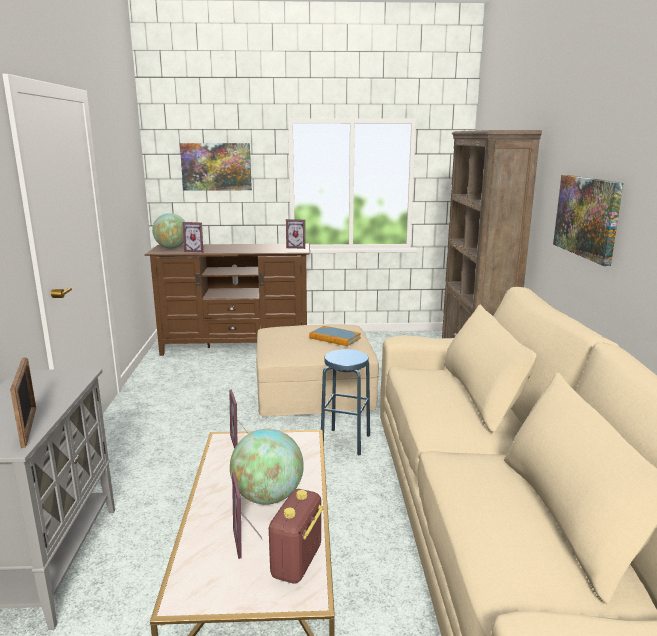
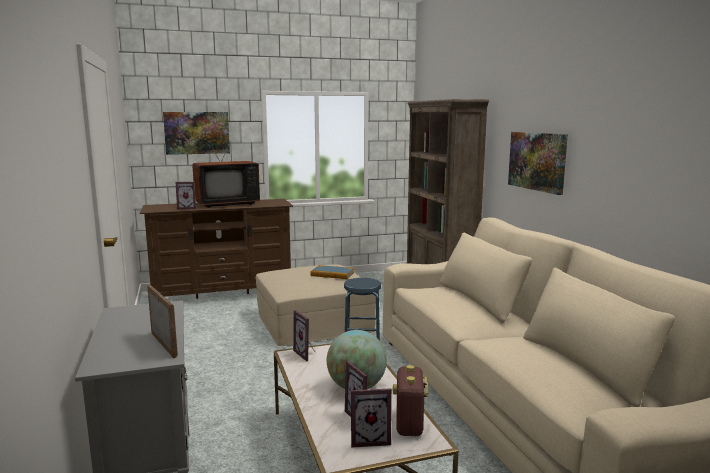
camera: 15 degrees left, 5 degrees down
globe [152,213,185,248] -> none
picture frame [286,219,305,249] -> picture frame moved to [351,388,392,447]
none -> television [192,141,260,208]

